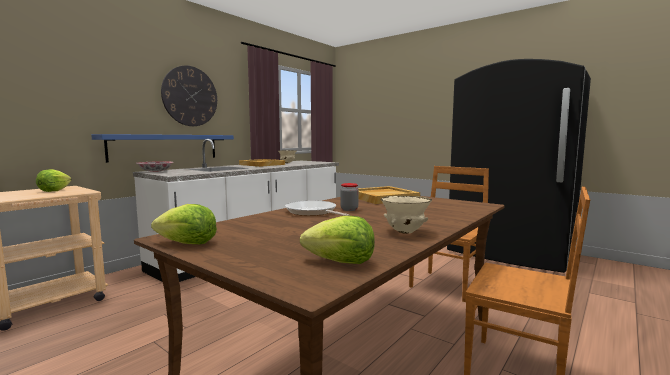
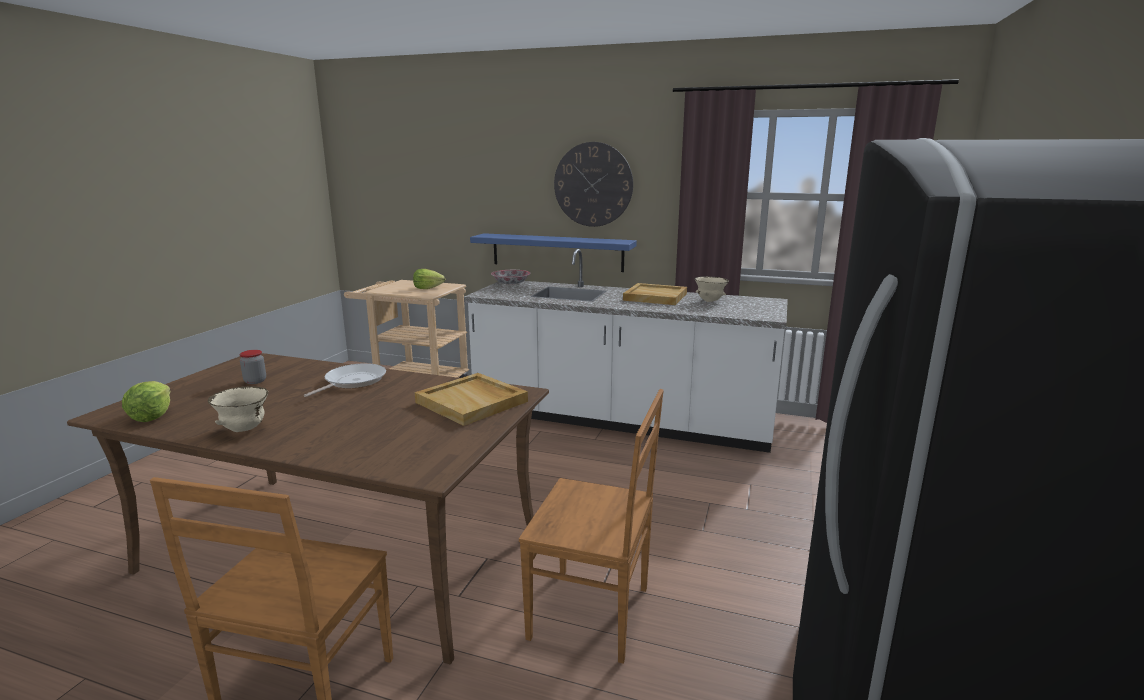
camera: 70 degrees right, 10 degrees up
lettuce [151,204,217,244] -> none
jar [340,183,359,211] -> jar moved to [240,350,266,384]

